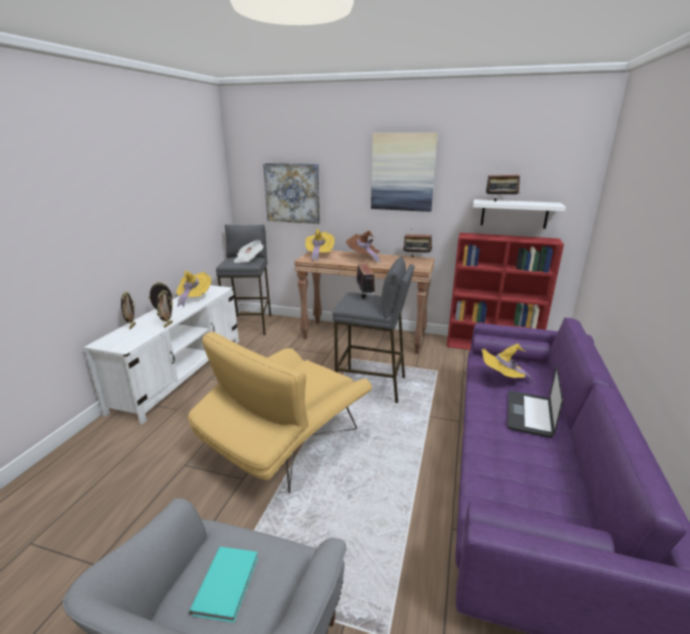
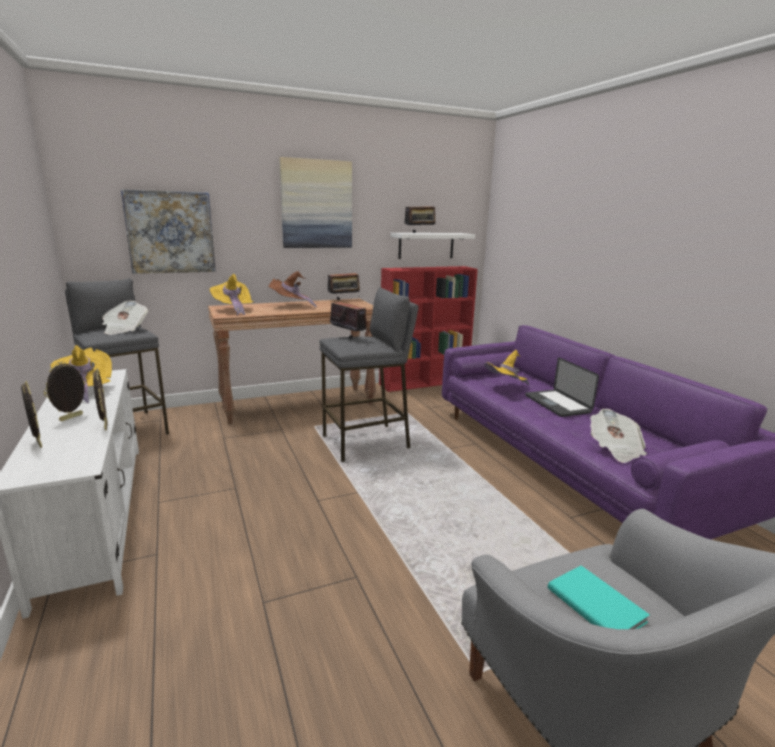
camera: 40 degrees left, 5 degrees down
yellow armchair [188,332,372,493] -> none
none -> newspaper [590,409,647,463]

